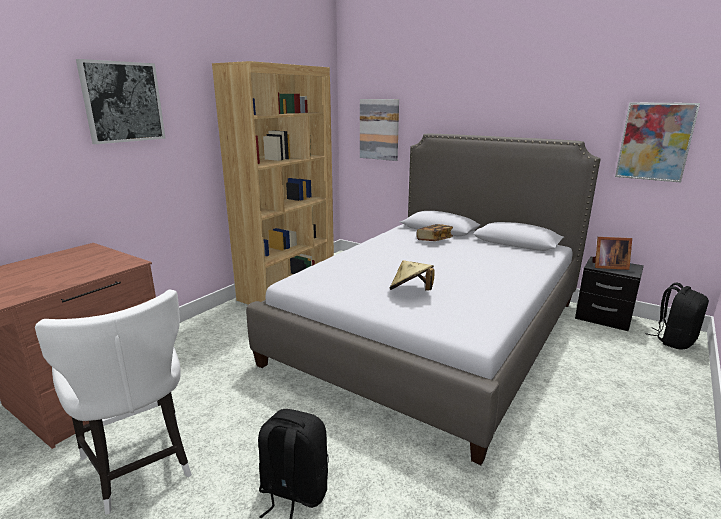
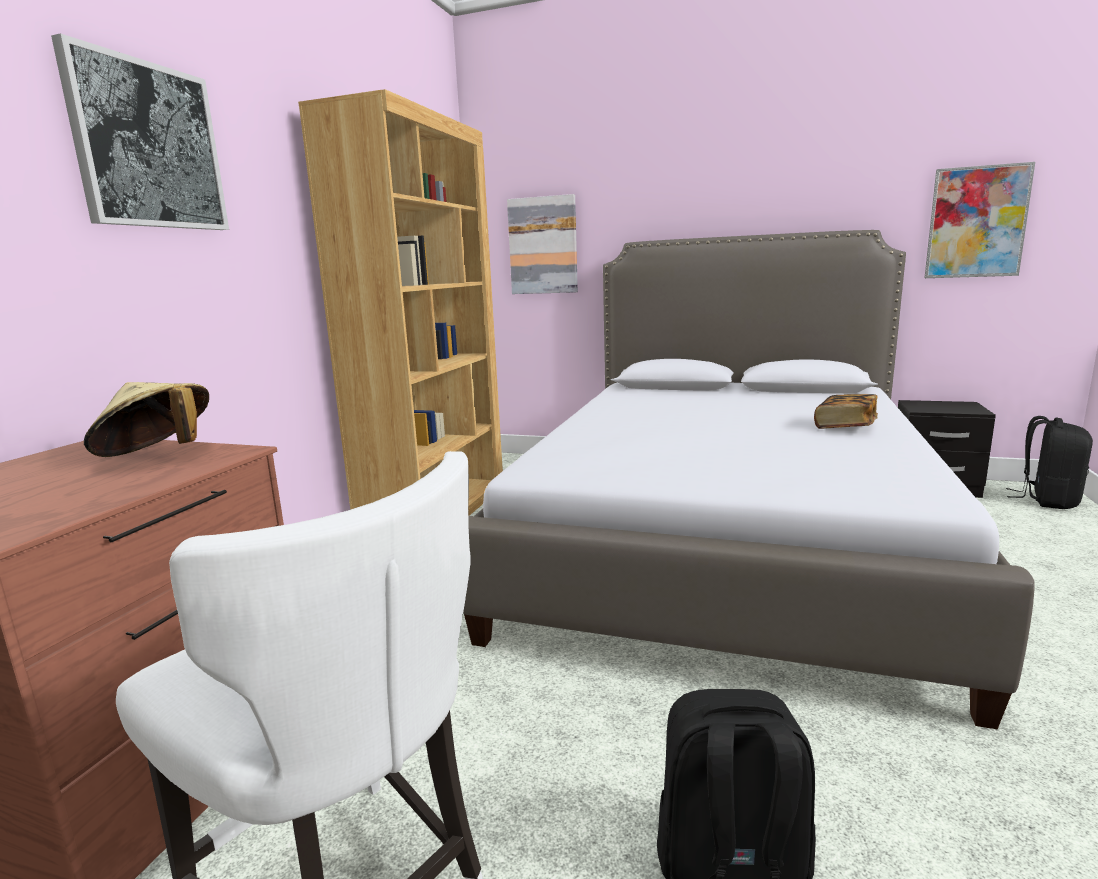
camera: 15 degrees left, 5 degrees down
beige hat [389,260,435,290] -> beige hat moved to [84,382,209,457]
book [417,224,453,241] -> book moved to [814,394,878,429]
picture frame [592,237,632,270] -> none

